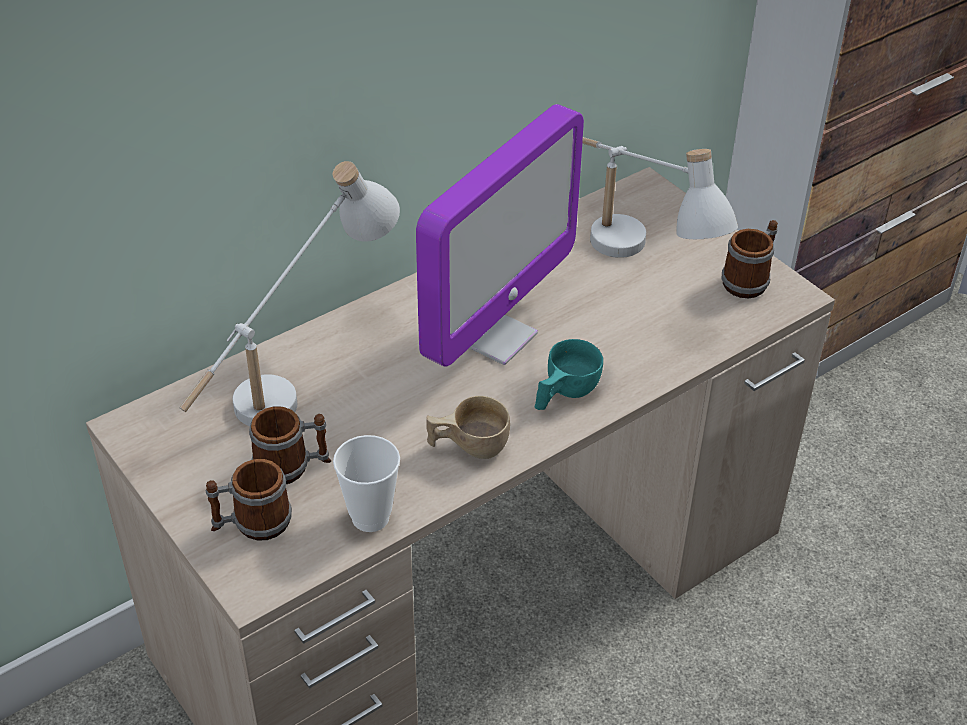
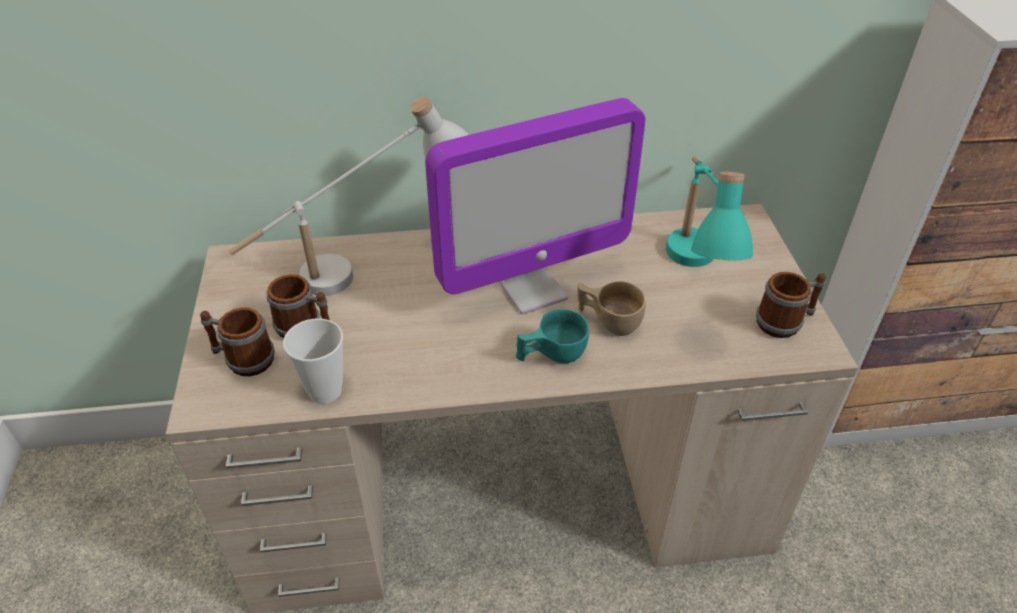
camera: 30 degrees right, 0 degrees up
beige cup [426,396,510,459] -> beige cup moved to [578,281,646,336]
white table lamp [582,137,738,258] -> turquoise table lamp [666,156,753,267]

